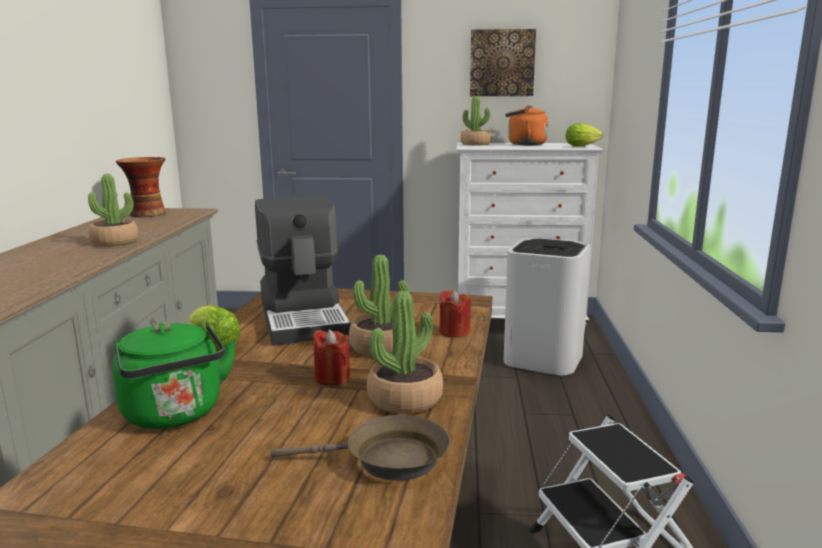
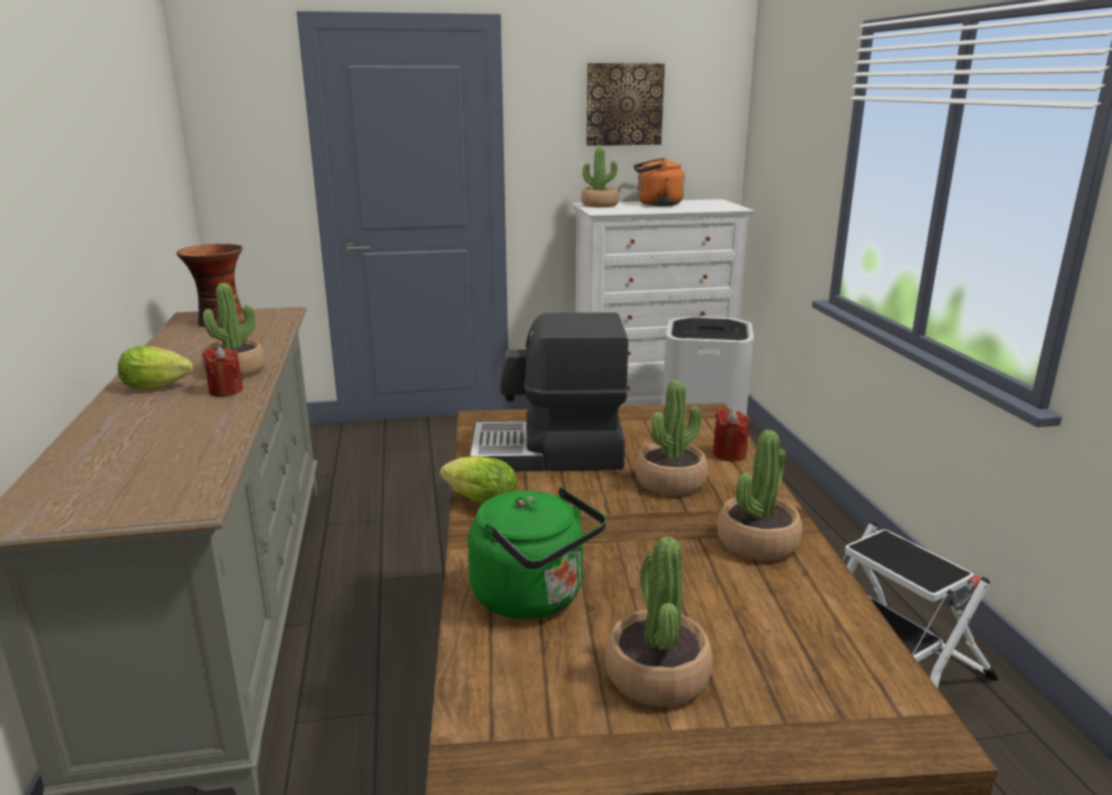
camera: 15 degrees left, 5 degrees up
coffee machine [255,196,351,346] -> coffee machine turned 120 degrees clockwise [469,312,628,471]
brown frying pan [270,415,449,481] -> none
red candle [312,330,350,386] -> red candle moved to [203,346,243,396]
lettuce [566,123,603,146] -> lettuce moved to [118,346,193,389]
none -> potted plant [605,536,713,707]

